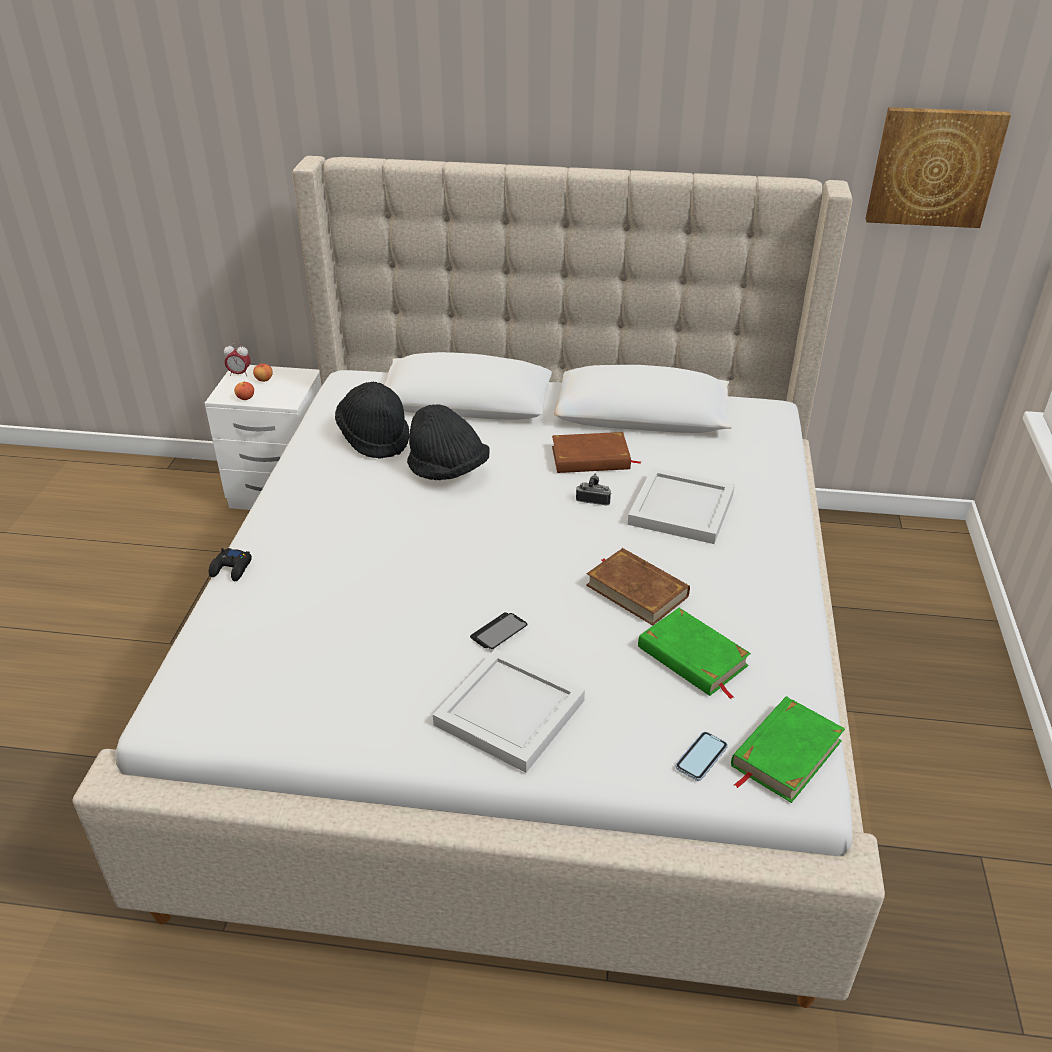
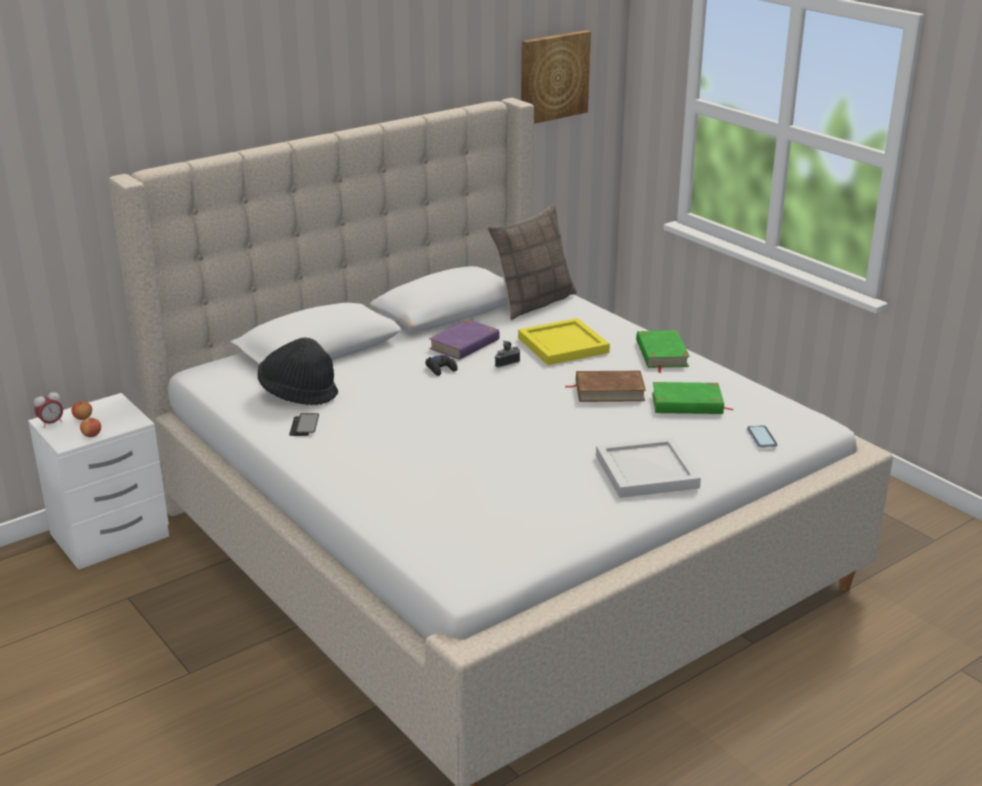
camera: 45 degrees left, 10 degrees down
black game controller [209,548,252,581] -> black game controller moved to [425,355,458,376]
black hat [407,404,490,480] -> none
phone [470,612,528,649] -> phone moved to [289,413,319,436]
brown book [552,432,642,473] -> purple book [429,319,500,360]
white tray [628,467,735,544] -> yellow tray [518,318,610,365]
green book [731,696,845,803] -> green book moved to [636,330,690,373]
none -> pillow [487,204,577,320]

